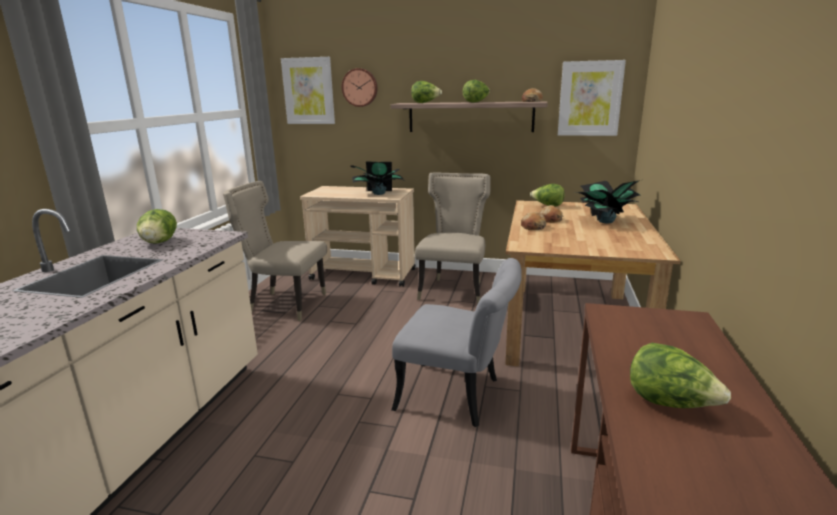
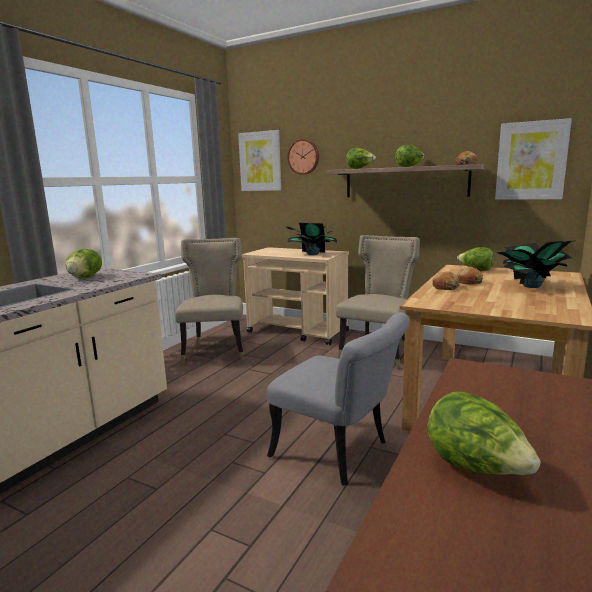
camera: 15 degrees right, 5 degrees down
beige chair [223,181,327,321] -> beige chair turned 60 degrees clockwise [175,238,245,364]

